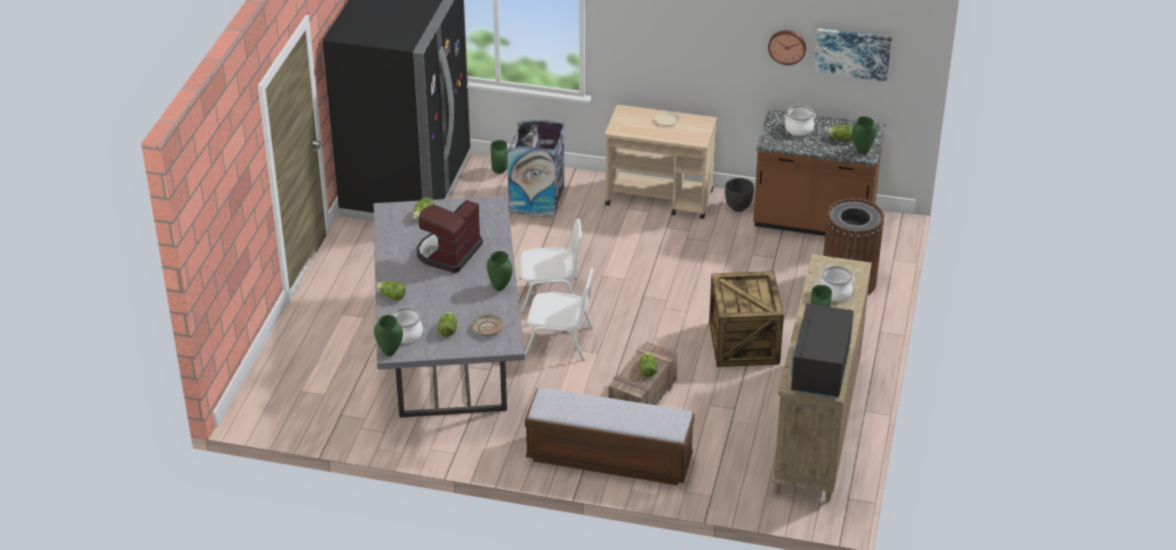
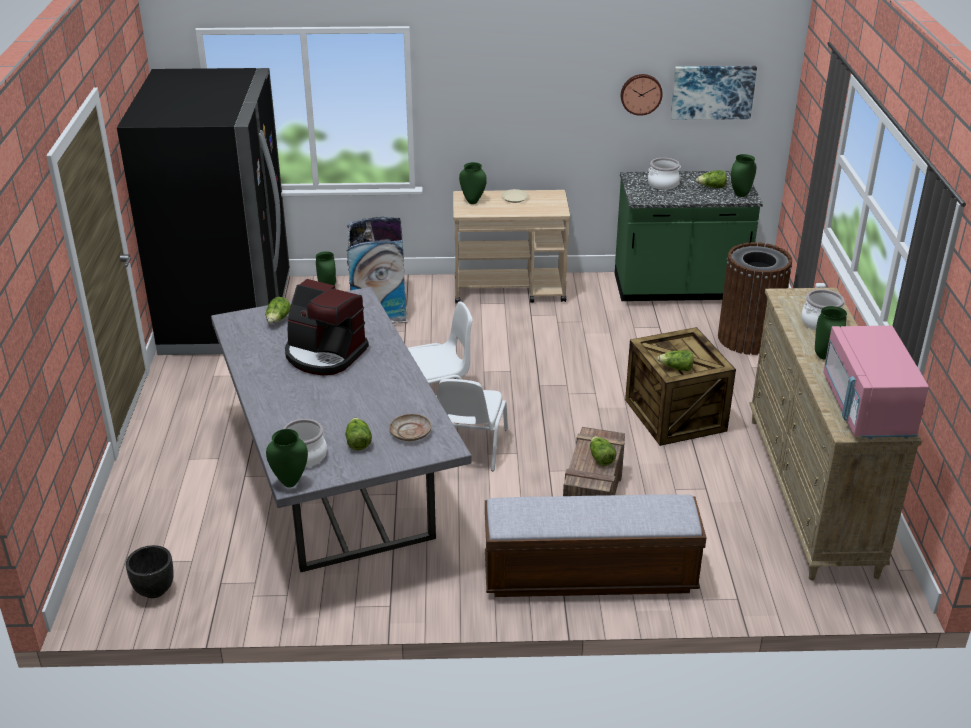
camera: 15 degrees left, 5 degrees down
lettuce [376,281,406,301] -> lettuce moved to [657,350,693,371]
coffee machine [416,199,483,273] -> coffee machine turned 75 degrees counterclockwise [285,279,369,375]
green vase [487,251,512,291] -> green vase moved to [459,162,487,204]
white chair [525,268,594,361] -> white chair turned 105 degrees clockwise [436,379,508,471]
black planter [725,178,754,212] -> black planter moved to [126,545,174,598]
brown counter [753,109,885,236] -> green counter [615,171,763,301]
black microwave [791,303,854,399] -> pink microwave [823,326,929,439]

